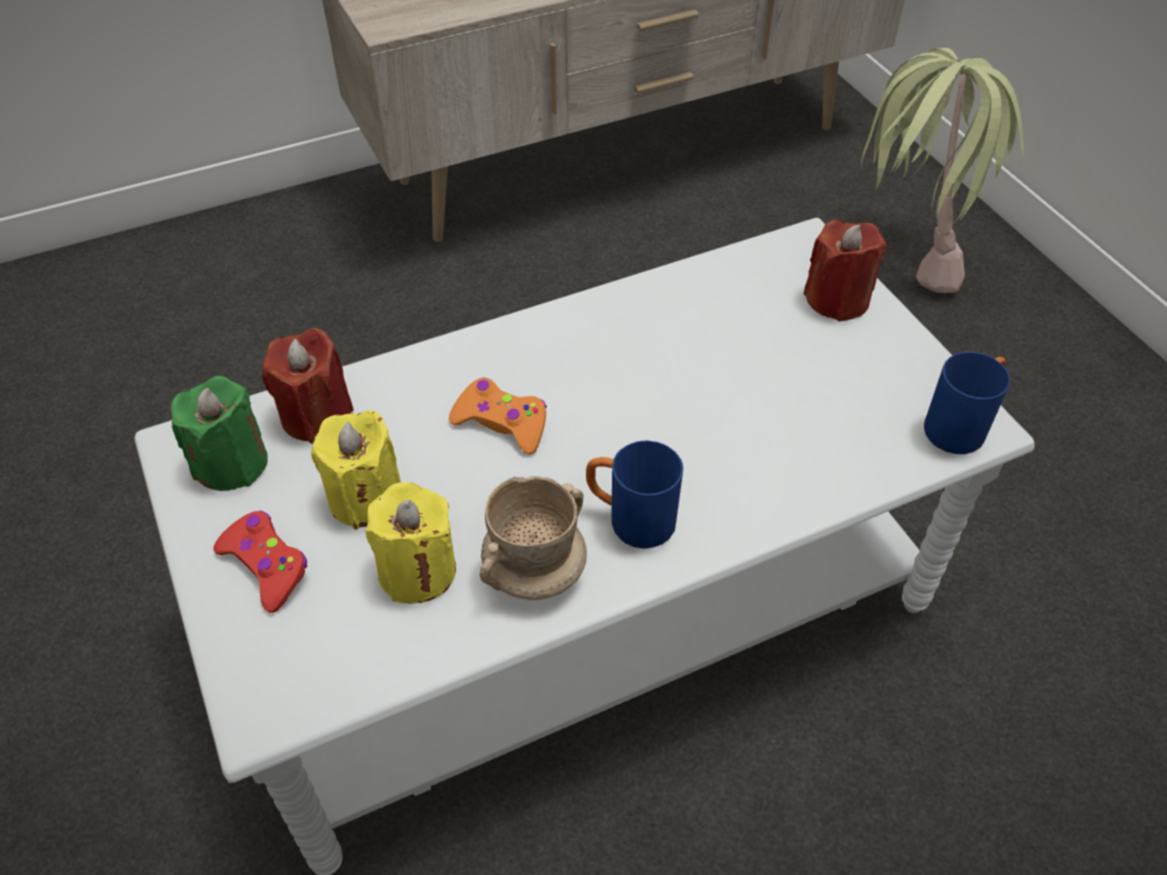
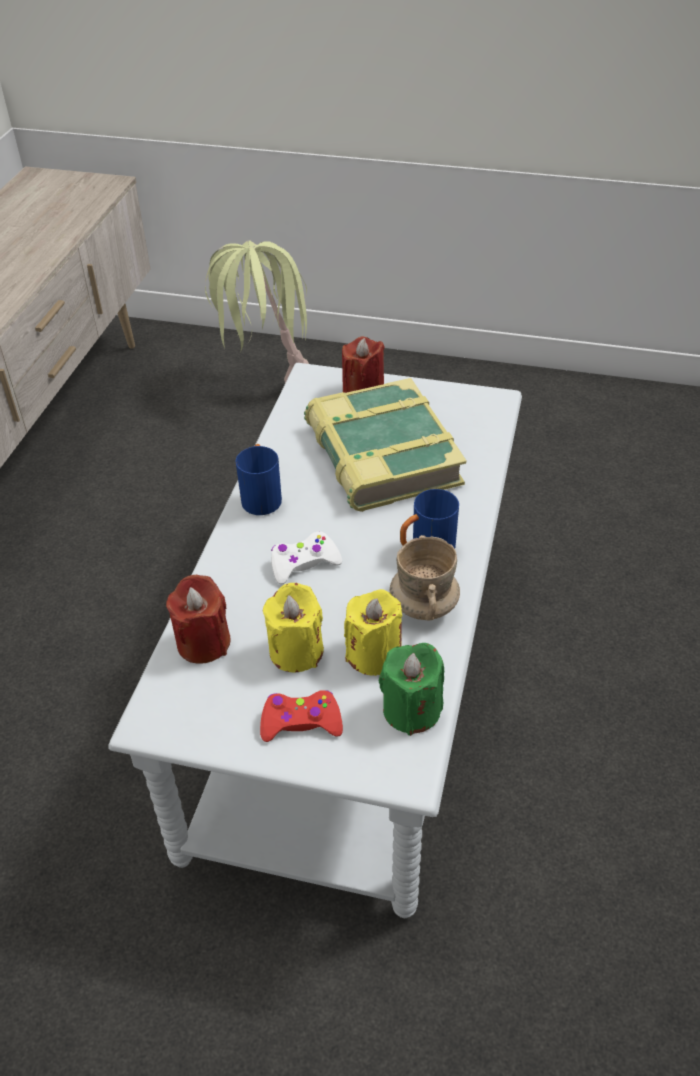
camera: 50 degrees left, 5 degrees down
green candle [171,376,268,491] -> green candle moved to [379,643,444,736]
orange game controller [449,378,547,454] -> white game controller [271,532,342,585]
blue mug [924,352,1010,454] -> blue mug moved to [236,444,282,515]
none -> book [304,378,467,512]

